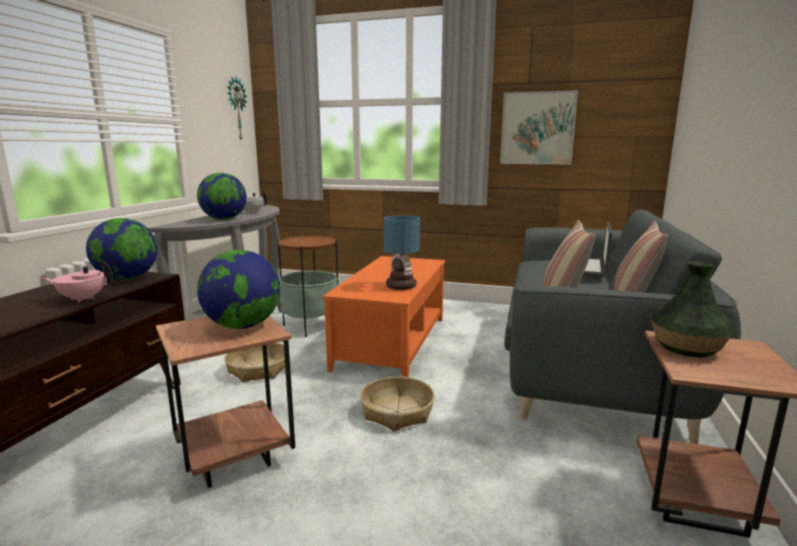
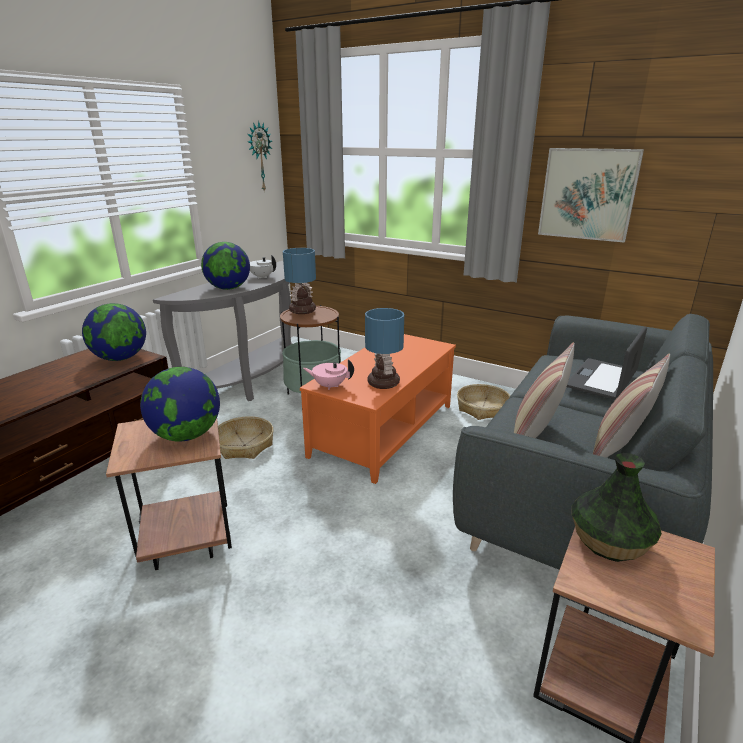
camera: 15 degrees right, 10 degrees up
pink teapot [42,261,113,303] -> pink teapot moved to [303,359,354,390]
basket [360,376,435,431] -> basket moved to [457,384,510,420]
none -> table lamp [283,248,316,314]

